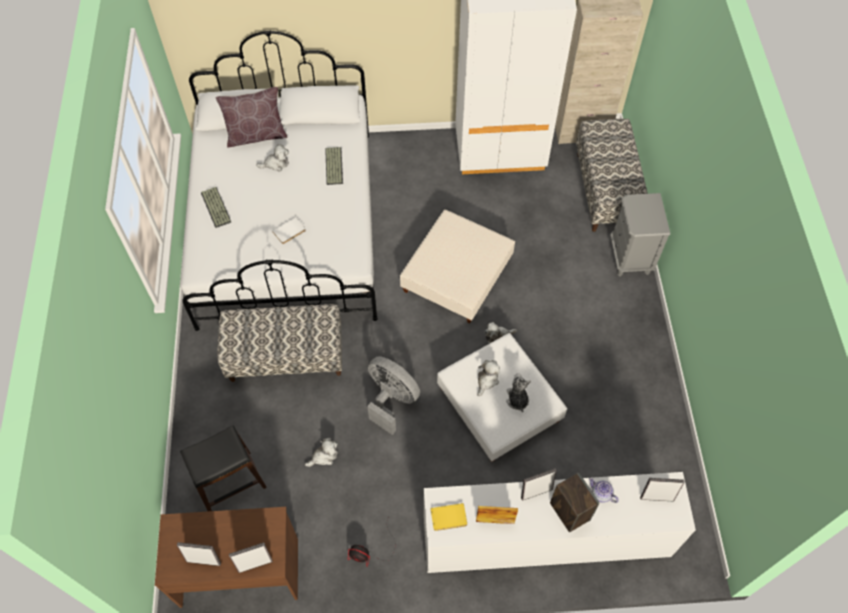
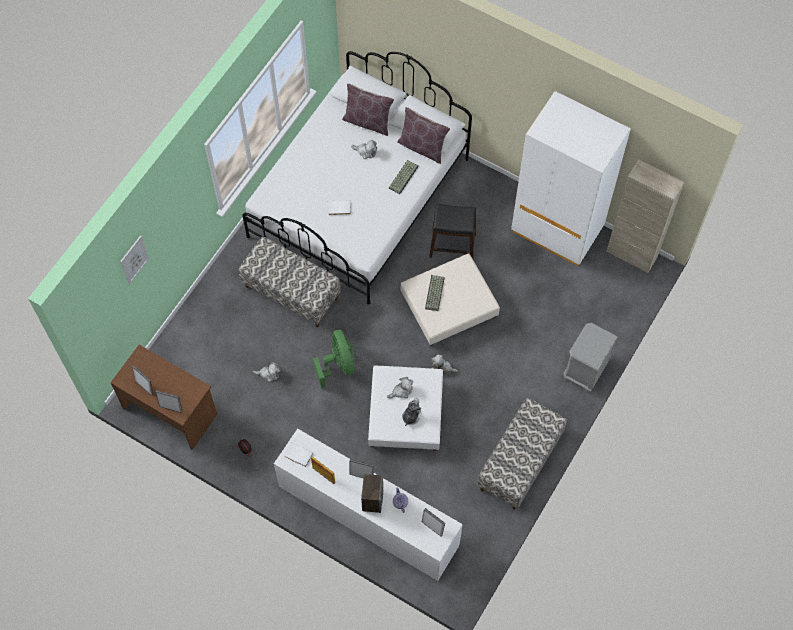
camera: 35 degrees right, 5 degrees up
black stool [180,426,267,511] -> black stool moved to [429,204,476,259]
keyboard [201,187,231,228] -> keyboard moved to [425,275,445,311]
grey fan [367,356,420,435] -> green fan [313,330,355,388]
yellow book [430,503,467,531] -> white book [285,443,313,467]
bench [576,119,648,232] -> bench moved to [477,398,567,510]
none -> picture [120,235,149,284]
none -> brown pillow [397,107,450,164]

